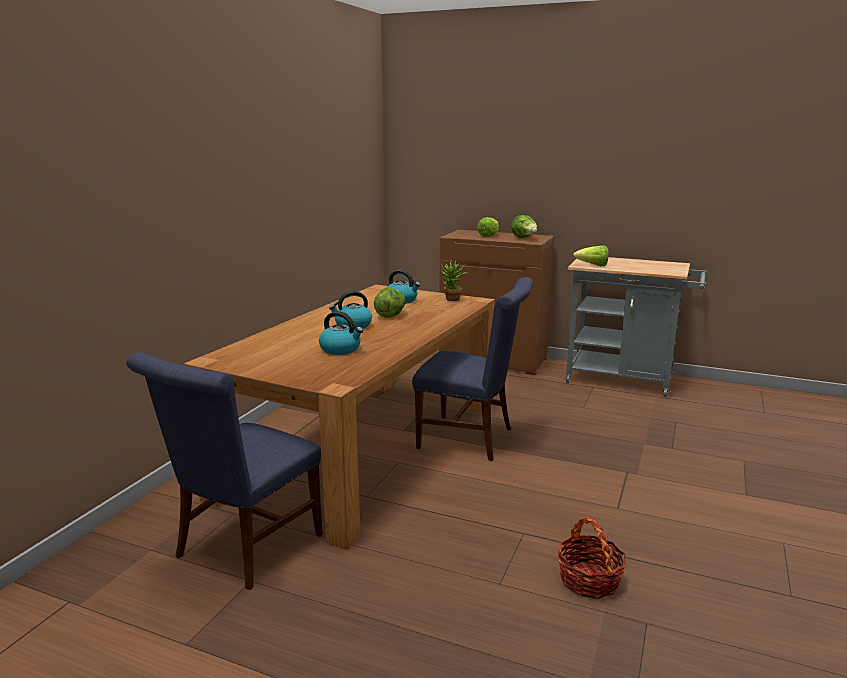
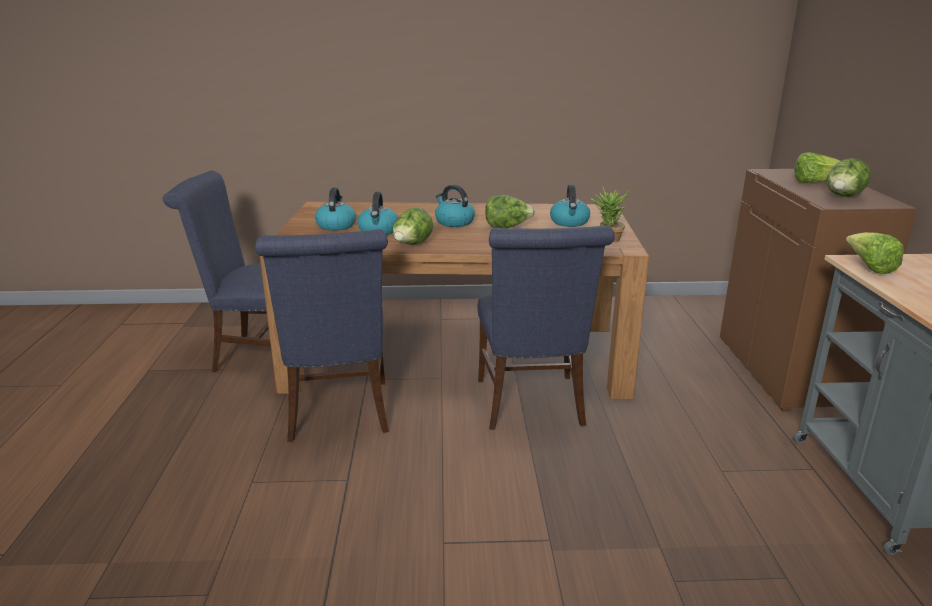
camera: 65 degrees right, 5 degrees up
basket [558,516,626,599] -> none
none -> blue chair [255,229,389,442]
none -> kettle [315,188,356,231]
none -> lettuce [392,208,433,245]

